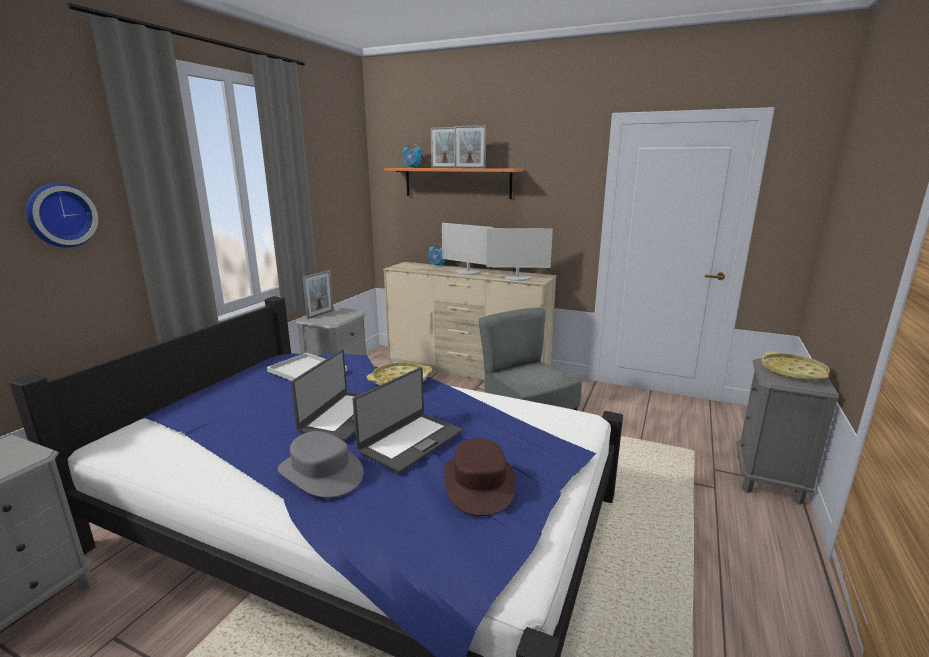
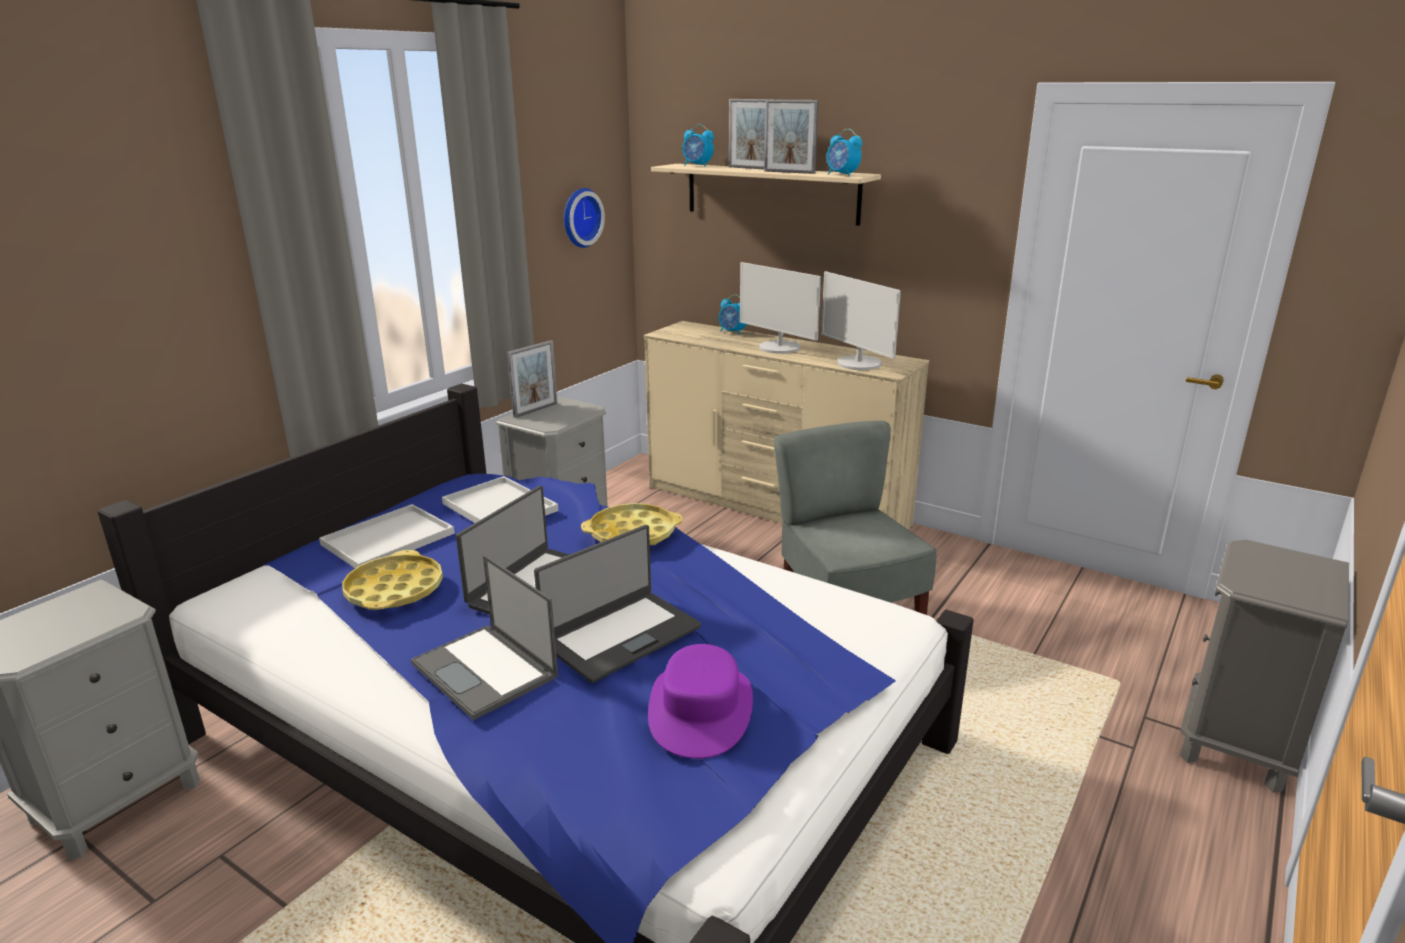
camera: 10 degrees right, 5 degrees up
wall clock [26,183,98,248] -> wall clock moved to [564,188,605,248]
grey hat [278,431,364,498] -> laptop [411,555,558,720]
orange shelf [384,168,523,199] -> beige shelf [651,164,881,226]
brown hat [444,438,516,516] -> purple hat [648,644,753,759]
monitor [486,228,553,281] -> monitor turned 45 degrees clockwise [821,271,901,370]
yellow tray [762,352,830,380] -> yellow tray moved to [342,550,443,610]
none -> white tray [319,504,455,568]
none -> alarm clock [827,129,862,176]

